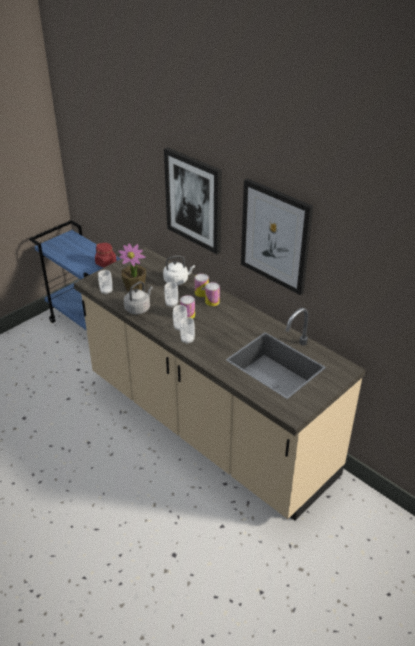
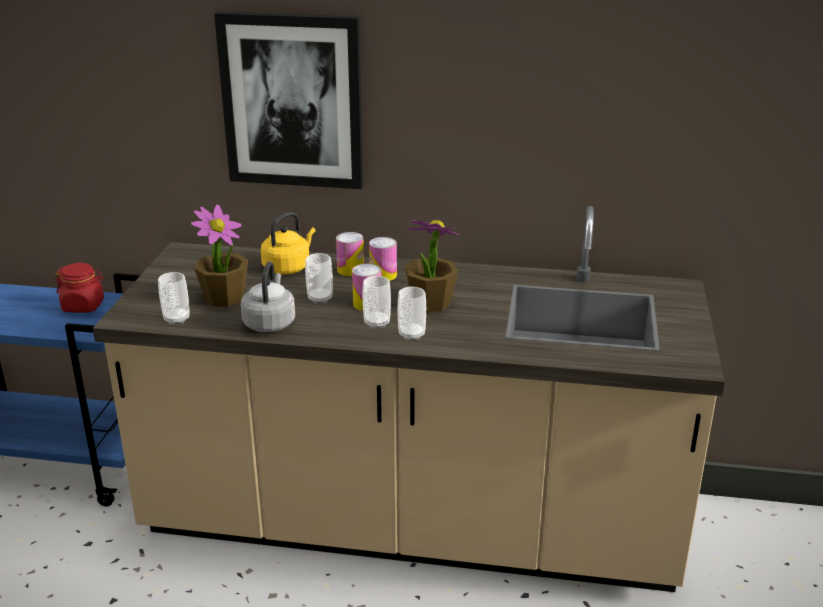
camera: 35 degrees left, 10 degrees down
white kettle [163,255,195,285] -> yellow kettle [261,212,316,275]
picture [241,178,313,295] -> none
none -> potted plant [405,220,459,312]

